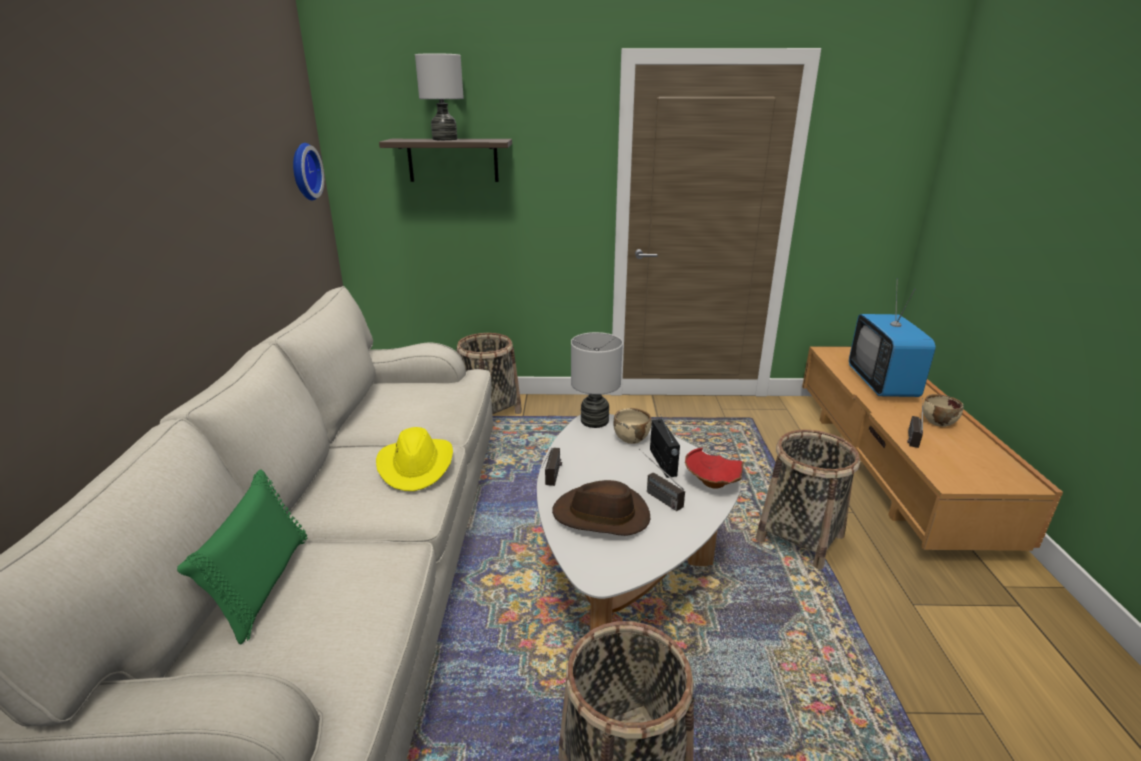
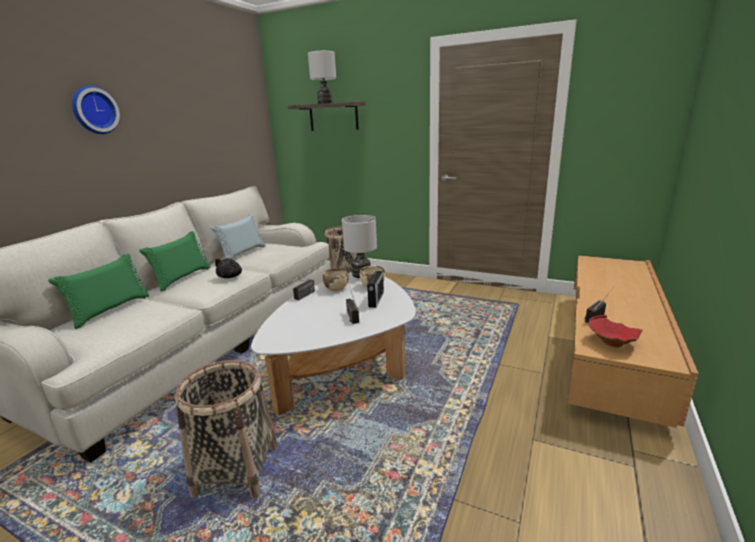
camera: 25 degrees right, 5 degrees down
wall clock [293,143,324,201] -> wall clock moved to [72,86,120,134]
yellow hat [376,427,453,491] -> black plush toy [215,258,242,278]
brown hat [552,480,650,536] -> none
red bowl [685,447,744,489] -> red bowl moved to [588,315,643,347]
basket [756,430,860,569] -> none
television [849,278,936,397] -> none
beige bowl [923,394,964,427] -> beige bowl moved to [323,268,349,291]
none -> green pillow [139,231,210,292]
none -> blue pillow [211,214,265,259]

